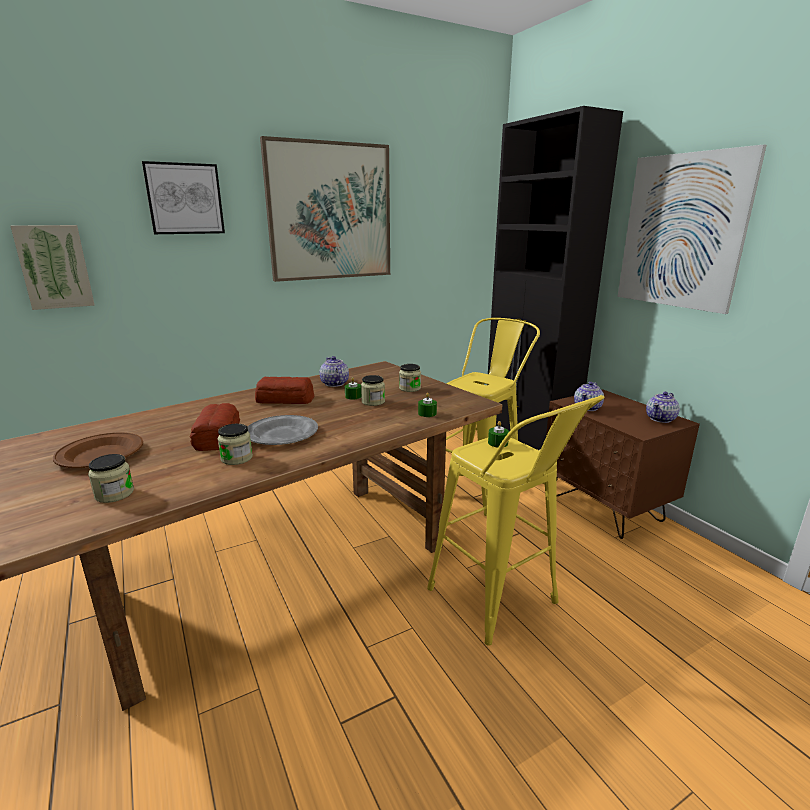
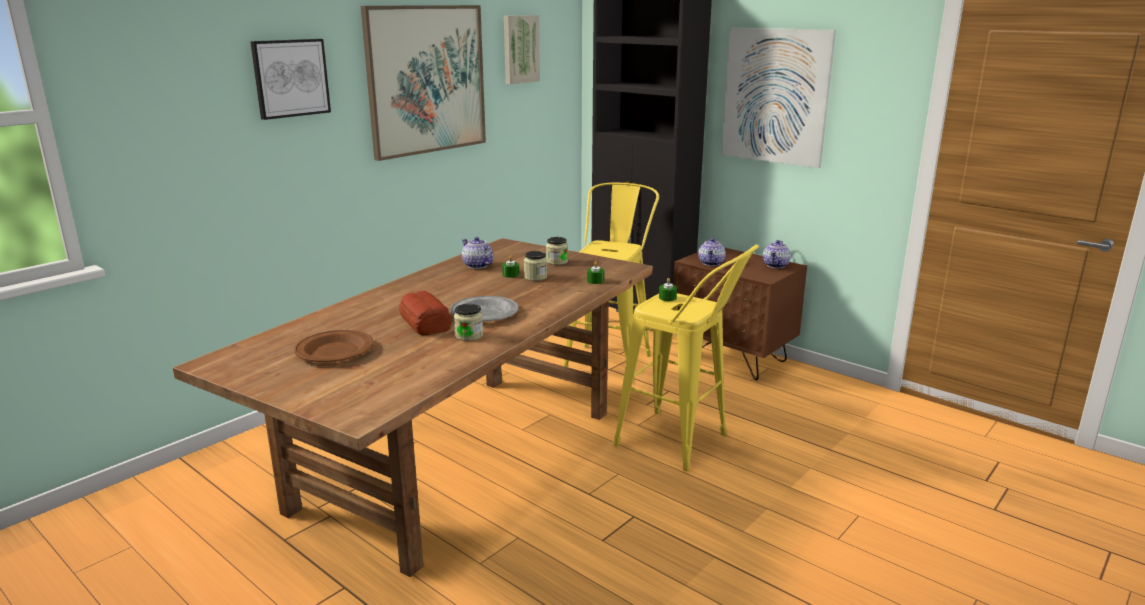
camera: 20 degrees left, 0 degrees up
picture [11,225,95,310] -> picture moved to [504,15,540,84]
jar [88,454,134,503] -> none
bread [255,377,315,404] -> none

